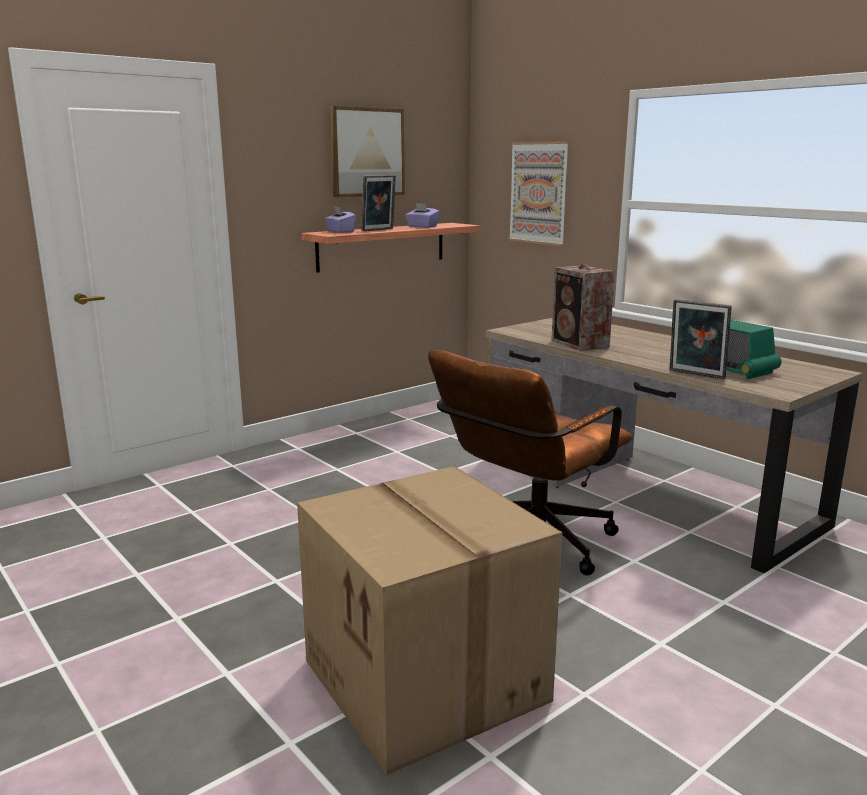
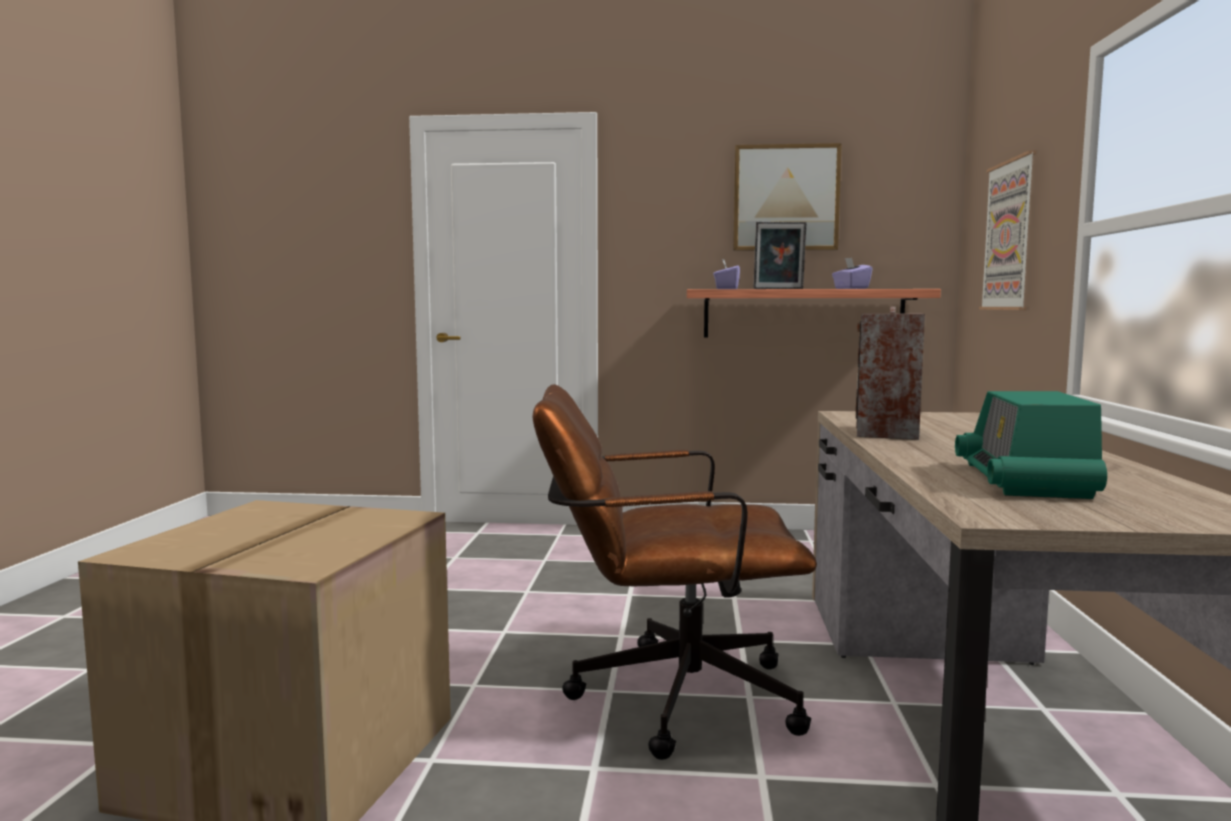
camera: 45 degrees right, 10 degrees down
picture frame [670,299,732,379] -> none

